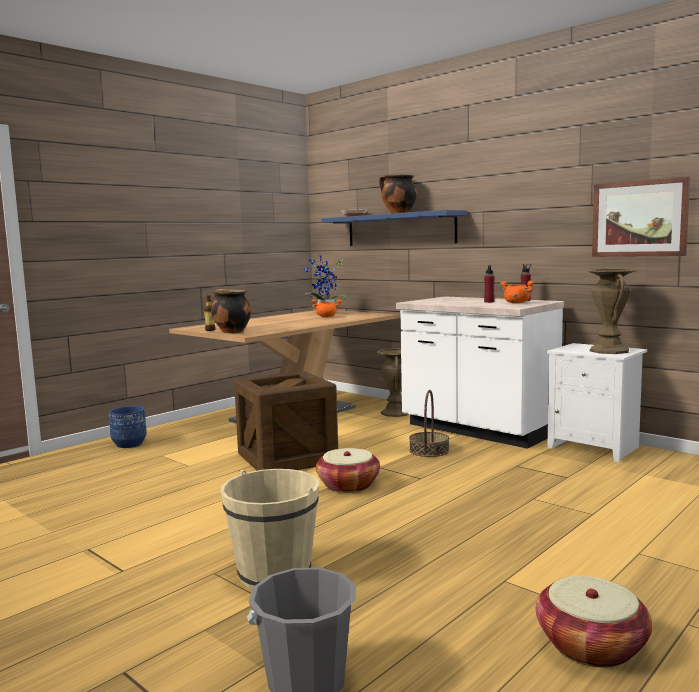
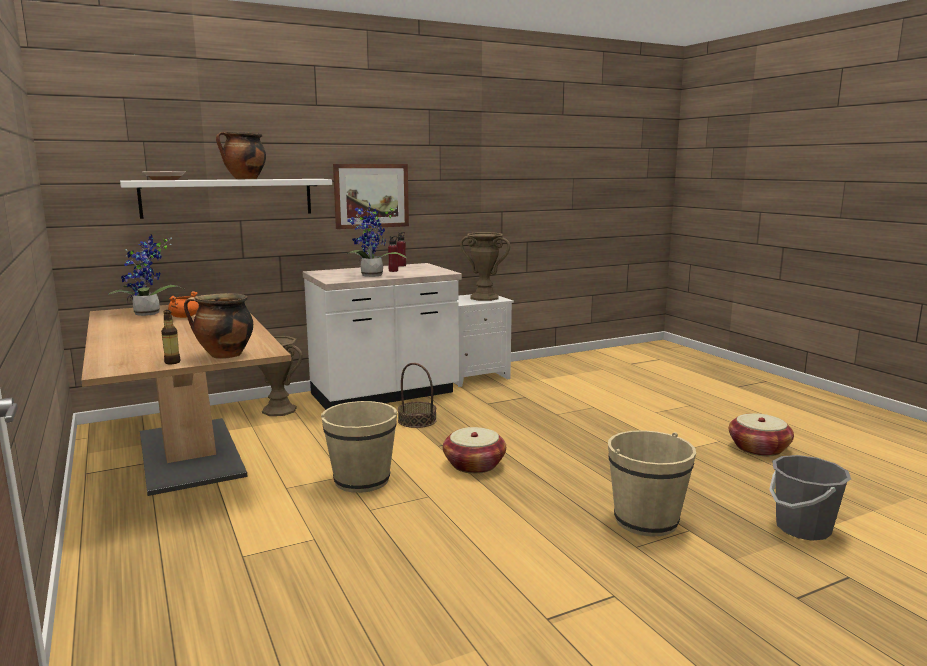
camera: 70 degrees left, 5 degrees up
blue planter [109,406,147,448] -> none
crate [234,371,338,471] -> beige bucket [321,401,398,493]
blue shelf [321,210,467,246] -> white shelf [120,179,332,219]
orange cooking pot [500,281,534,303] -> none
picture [592,177,690,257] -> picture moved to [333,164,409,229]
none -> potted plant [347,203,407,277]

